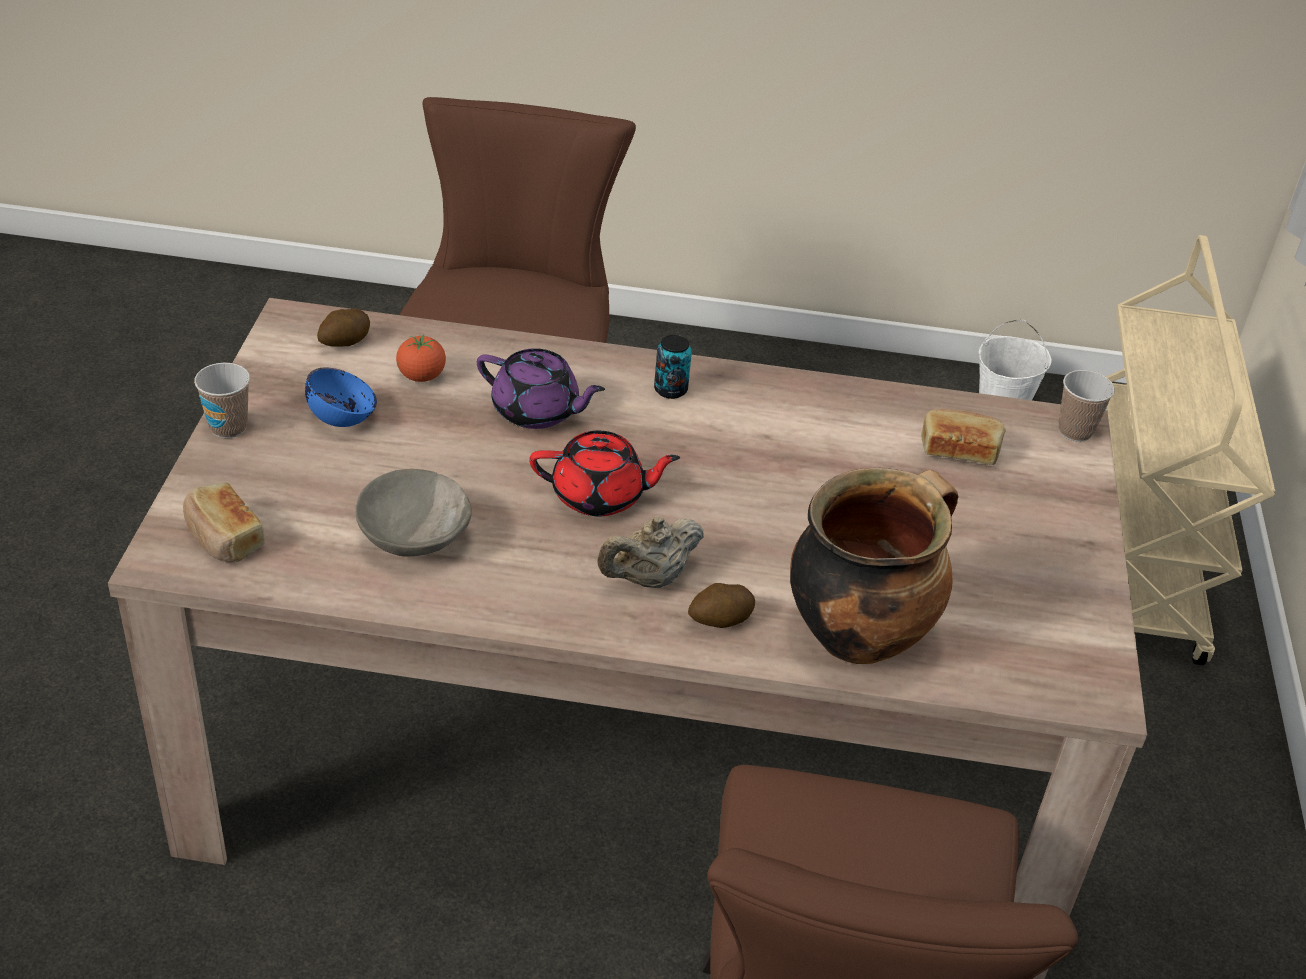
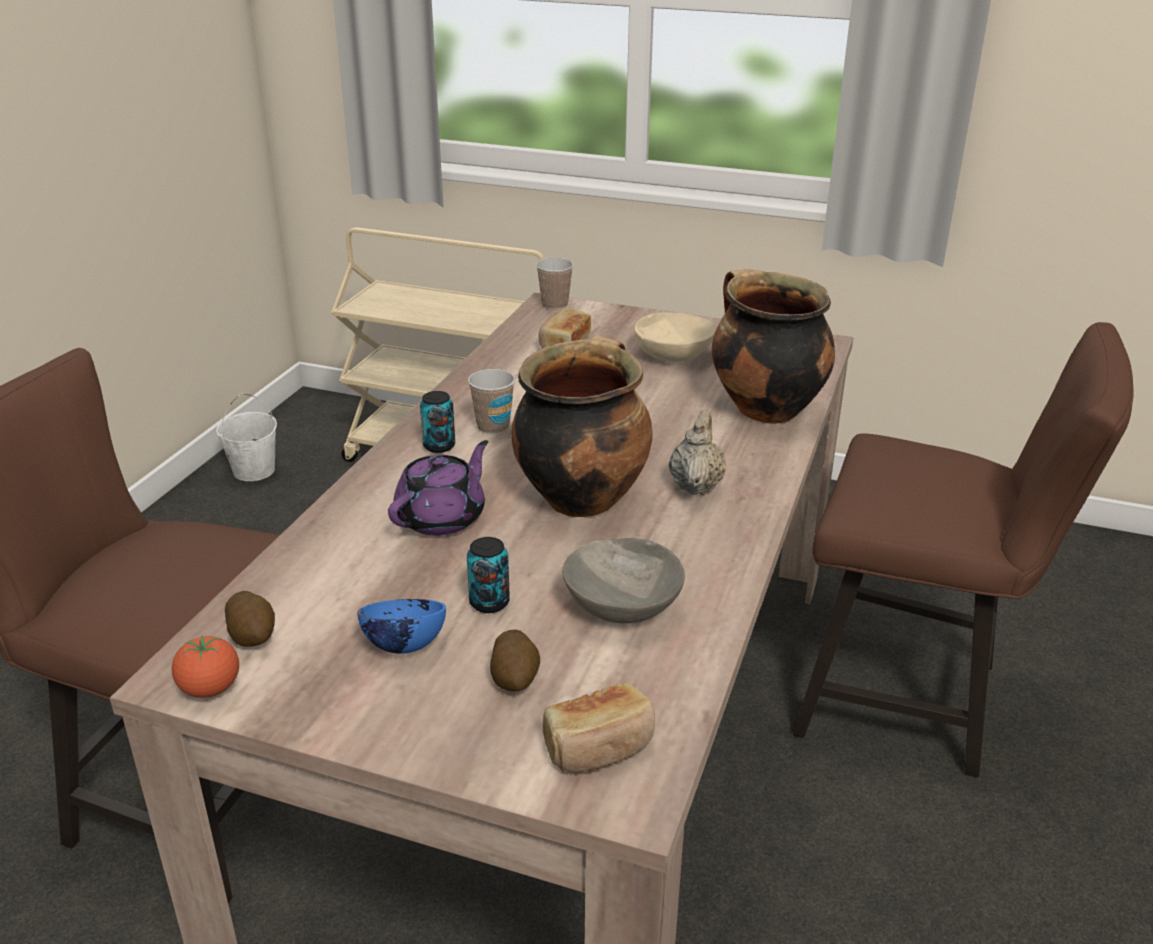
camera: 75 degrees left, 10 degrees down
cup [194,363,250,438] -> cup moved to [468,369,515,434]
tomato [396,334,446,382] -> tomato moved to [172,635,239,698]
red teapot [530,431,680,516] -> cooking pot [511,335,653,517]
beige teapot [597,516,704,588] -> beige teapot turned 150 degrees counterclockwise [669,410,726,495]
potato [688,583,755,628] -> potato moved to [490,630,540,691]
none -> can [467,537,510,613]
none -> beige bowl [634,312,717,362]

